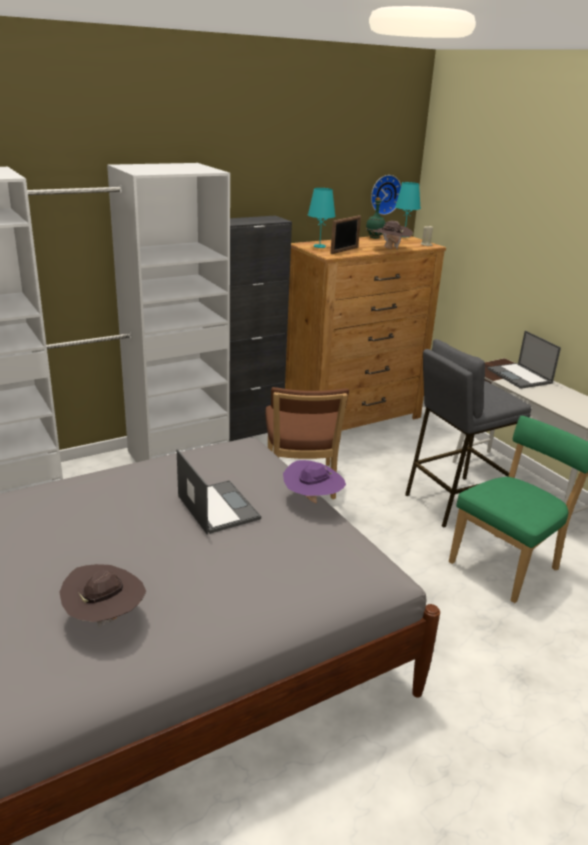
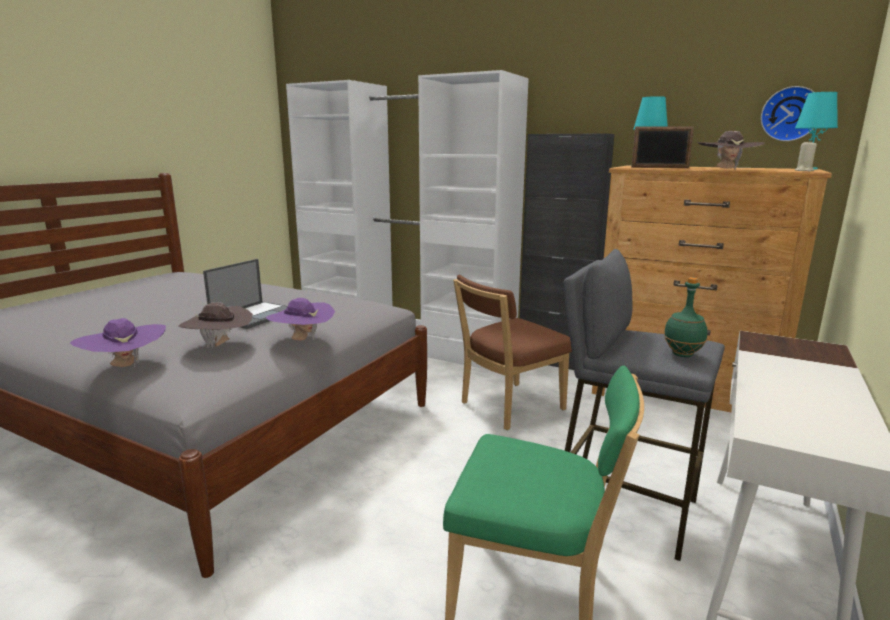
camera: 60 degrees right, 10 degrees down
brown hat [59,564,146,627] -> brown hat moved to [178,302,253,348]
green bottle [366,198,385,238] -> green bottle moved to [664,277,708,357]
laptop [488,330,561,389] -> none
none -> purple hat [70,318,166,368]

